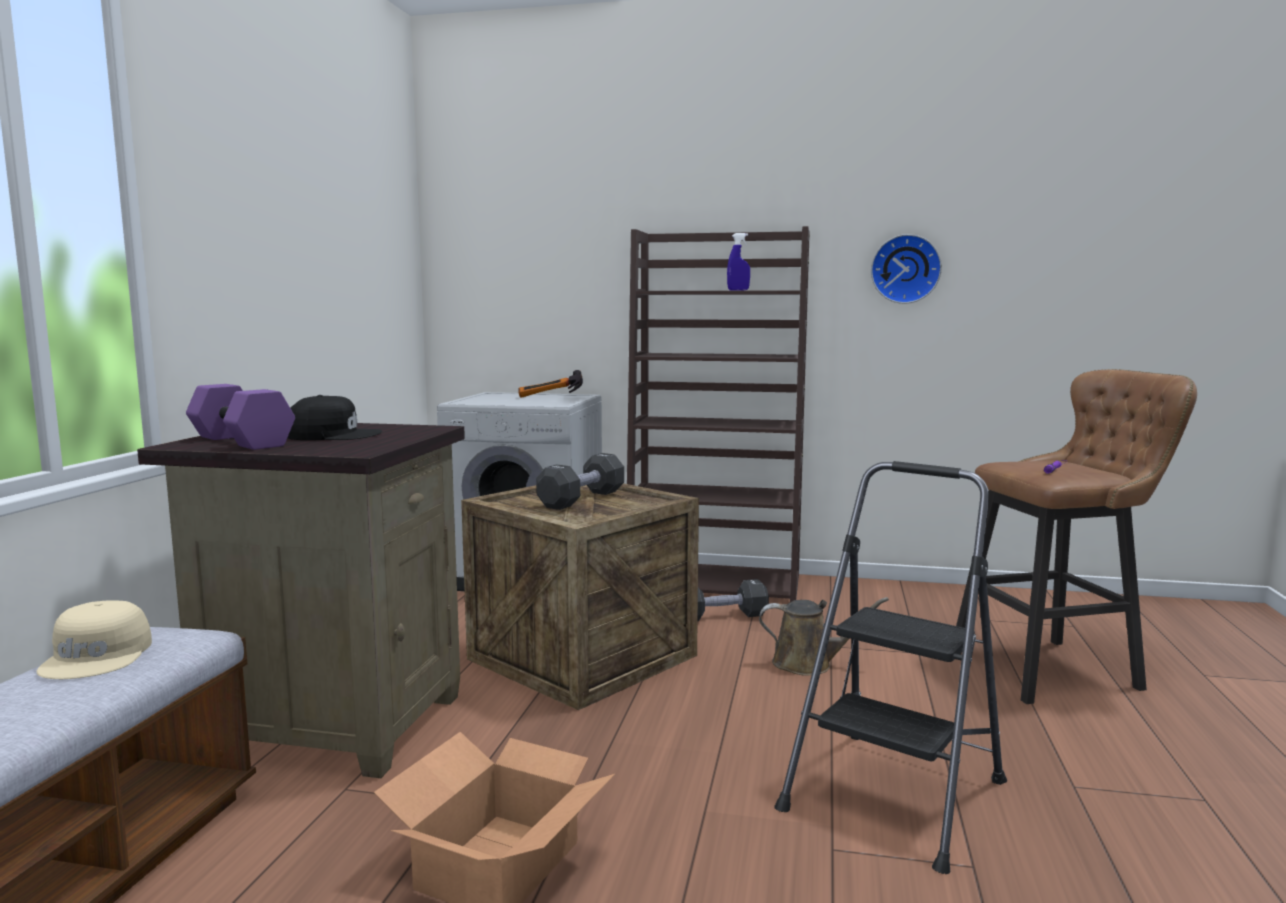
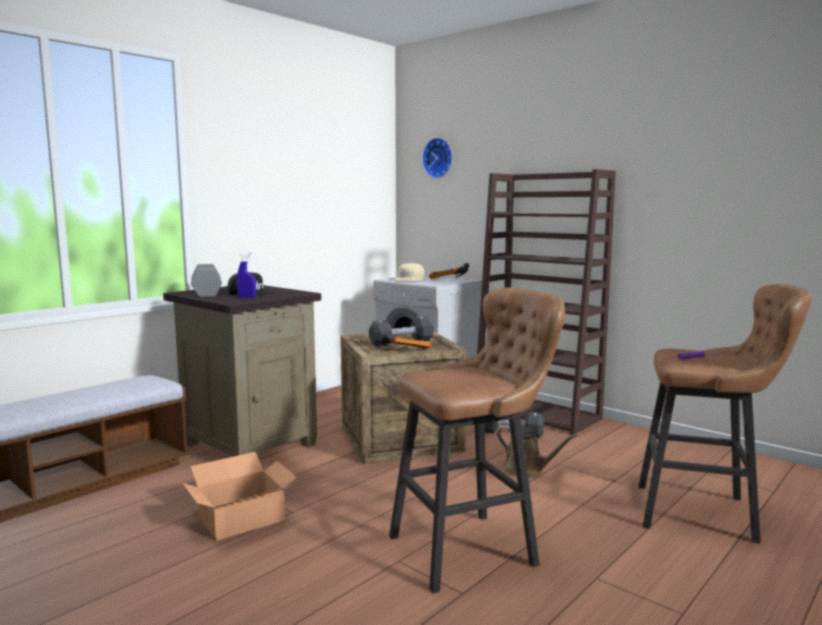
camera: 30 degrees right, 0 degrees up
beige cap [37,600,152,679] -> beige cap moved to [394,263,425,281]
purple dumbbell [186,384,295,450] -> grey dumbbell [191,264,222,297]
blue spray bottle [727,233,750,290] -> blue spray bottle moved to [237,252,256,298]
black step ladder [774,461,1007,874] -> brown stool [389,288,565,593]
wall clock [871,234,942,304] -> wall clock moved to [422,138,453,178]
none -> hammer [380,333,432,349]

